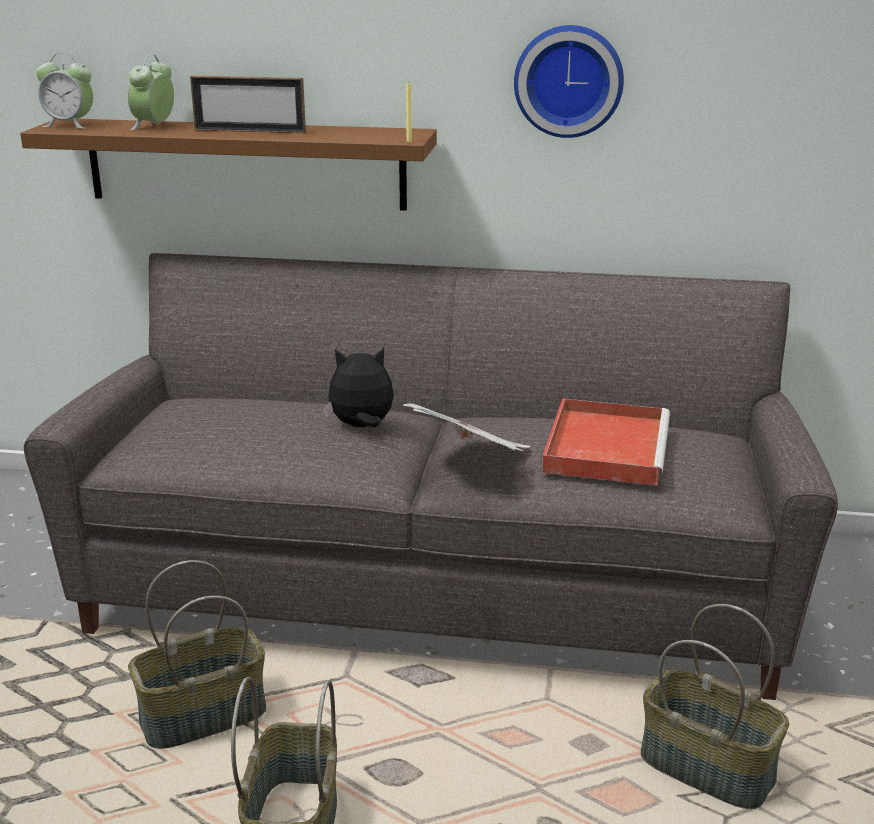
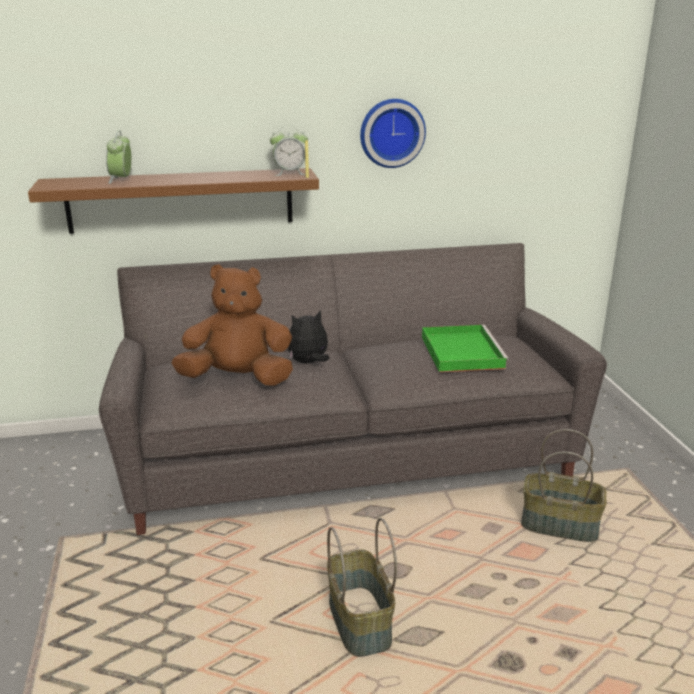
camera: 20 degrees left, 0 degrees up
alarm clock [36,53,93,129] -> alarm clock moved to [270,125,308,176]
basket [128,560,266,749] -> none
picture frame [190,76,306,133] -> none
newspaper [404,403,531,451] -> none
red tray [542,398,670,486] -> green tray [422,325,509,372]
none -> brown plush toy [172,264,293,386]

